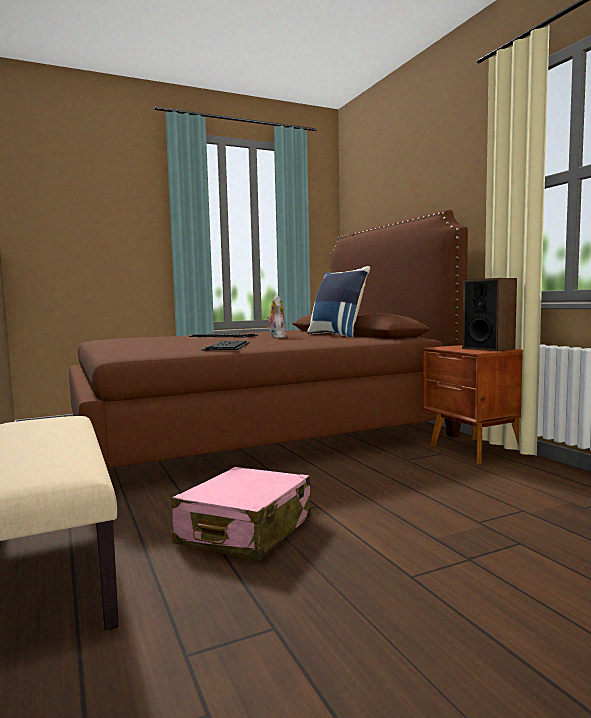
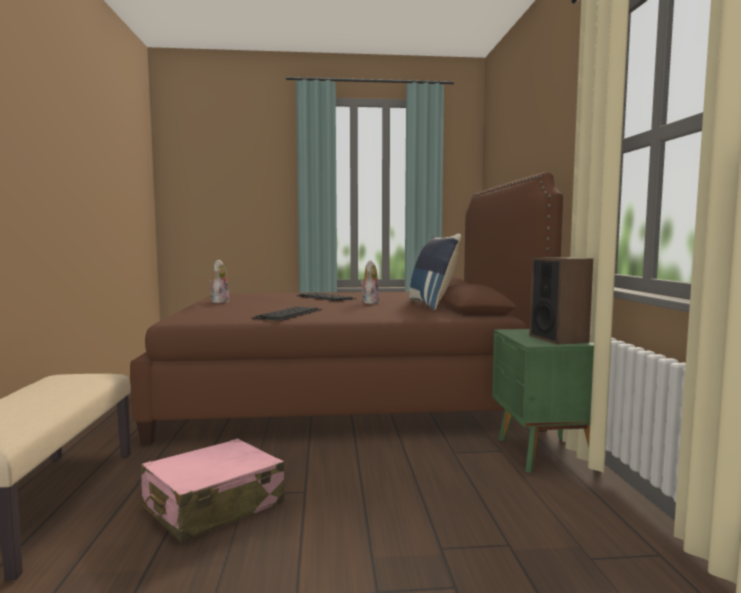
camera: 20 degrees right, 0 degrees up
brown nightstand [423,345,526,465] -> green nightstand [492,329,594,473]
none -> plush toy [209,260,230,303]

